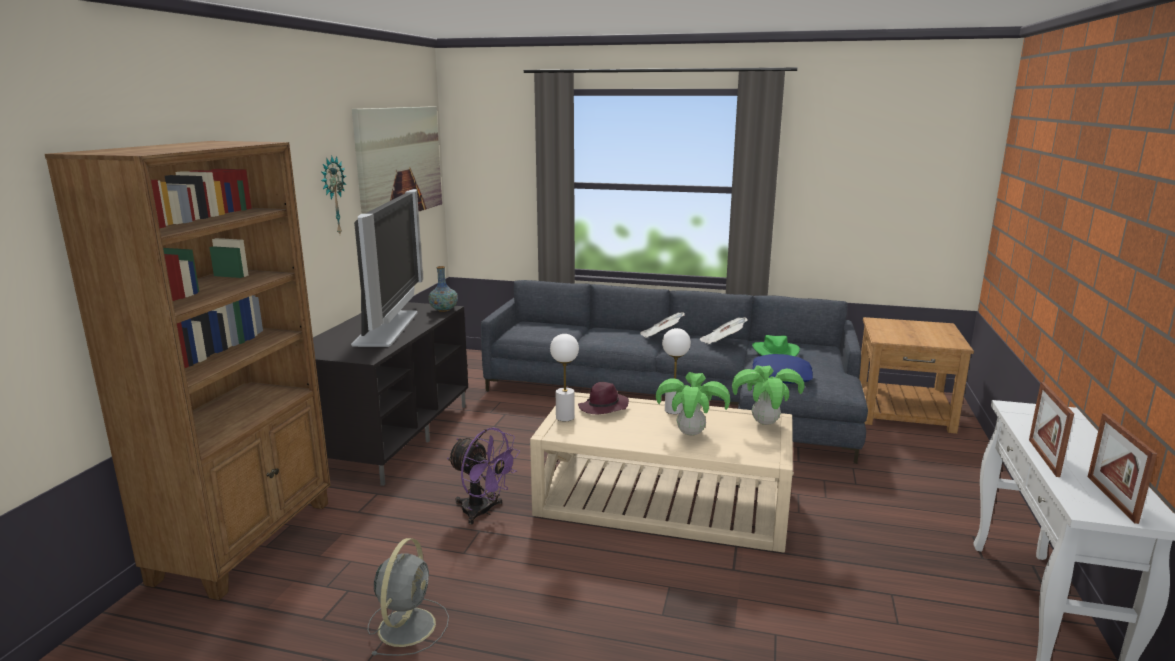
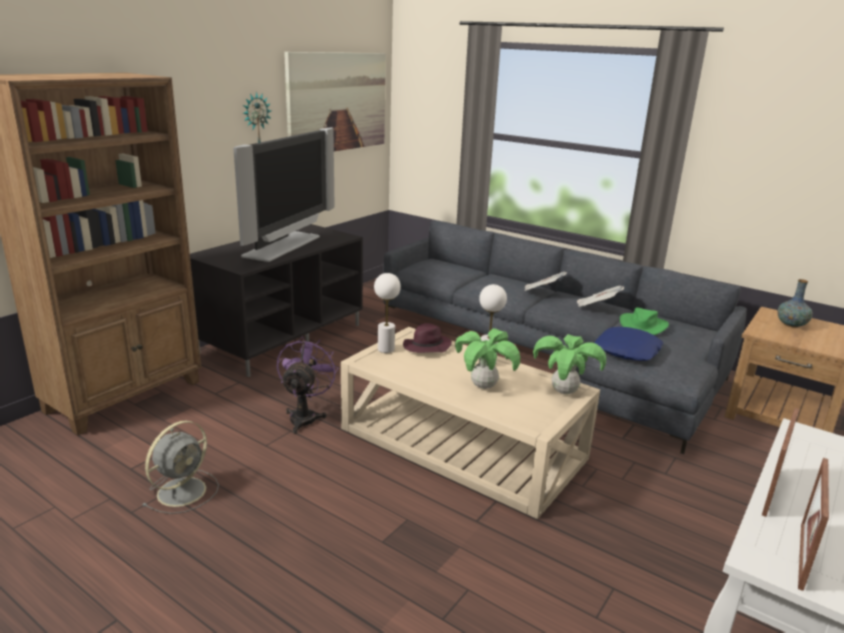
camera: 20 degrees right, 5 degrees up
vase [428,266,458,312] -> vase moved to [777,279,813,327]
purple fan [447,427,520,525] -> purple fan turned 135 degrees counterclockwise [277,336,339,434]

